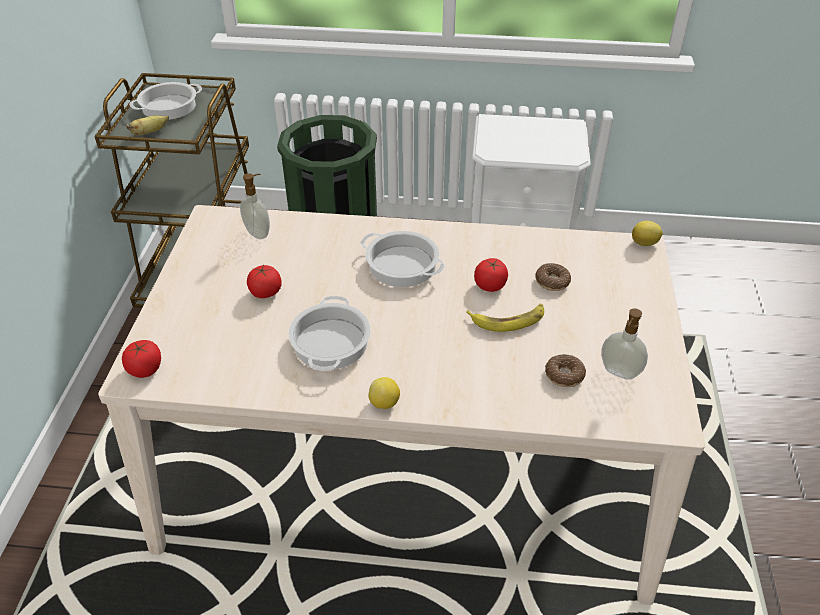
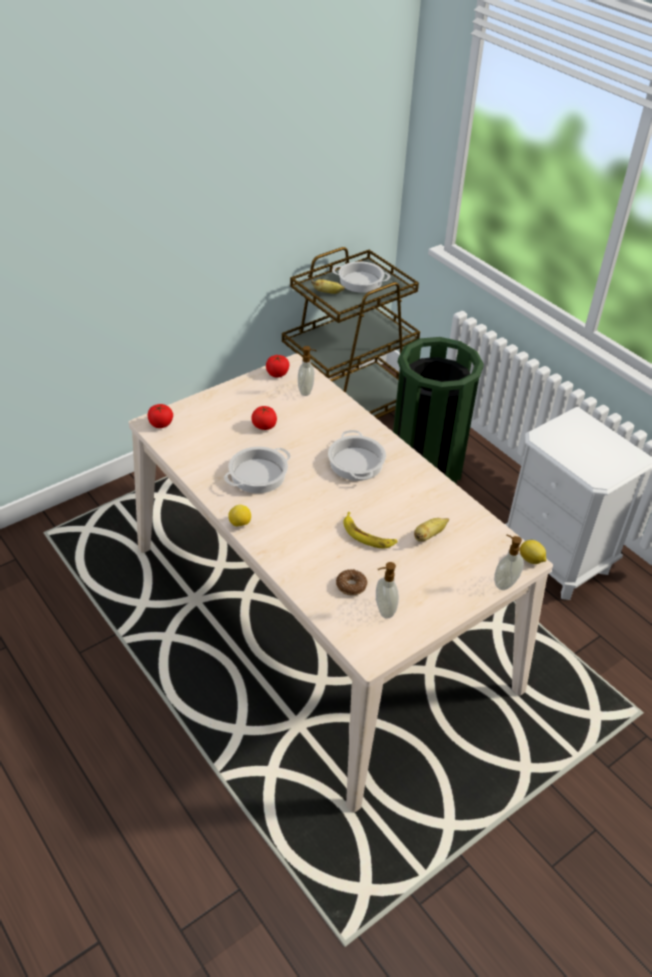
camera: 45 degrees right, 0 degrees up
tomato [474,258,508,292] -> tomato moved to [266,355,289,378]
donut [535,263,571,291] -> banana [414,518,449,542]
none -> soap dispenser [494,535,524,590]

